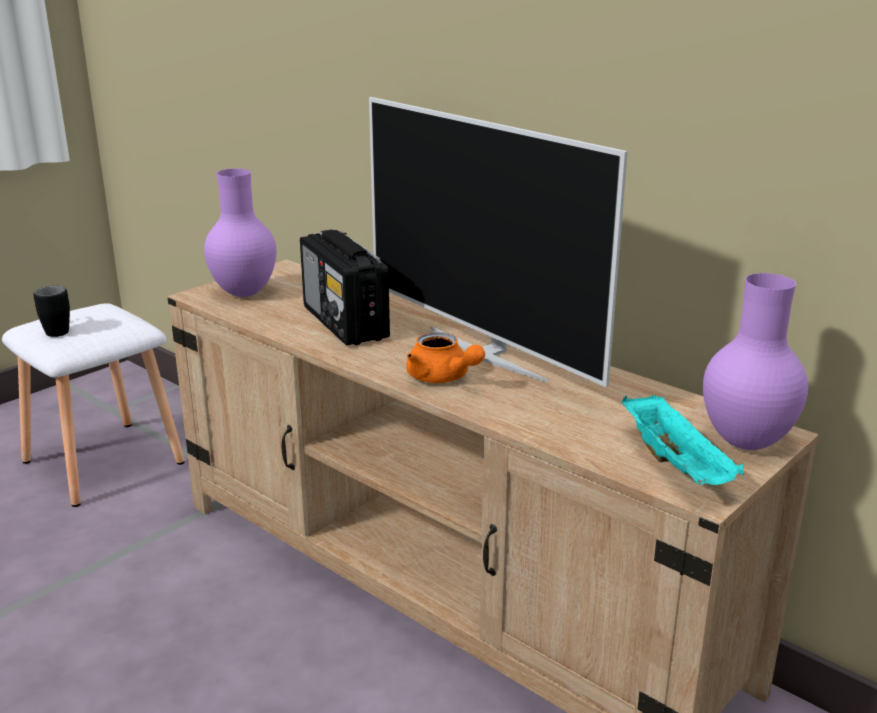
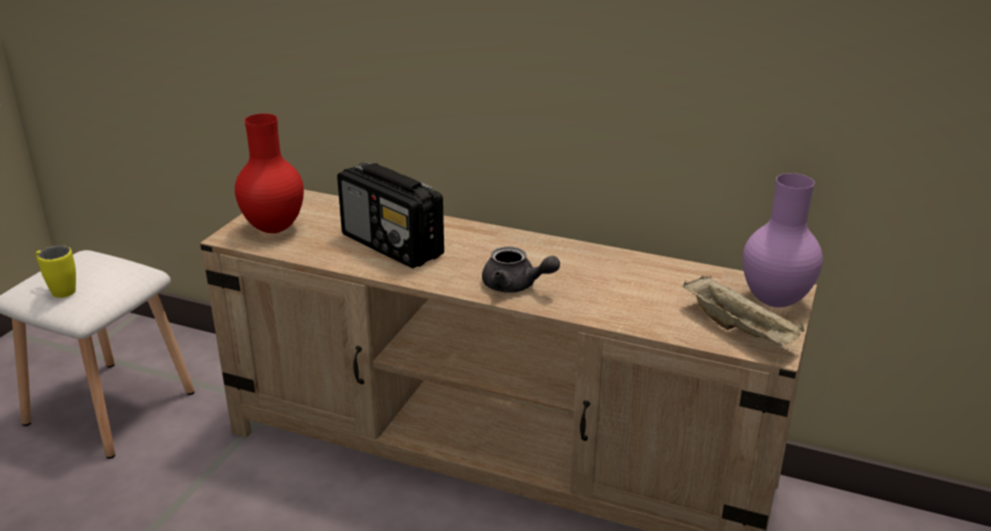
camera: 20 degrees left, 5 degrees up
black mug [34,286,70,337] -> yellow mug [36,245,76,298]
purple vase [204,169,276,297] -> red vase [235,113,304,233]
television [369,97,628,387] -> none
orange teapot [406,332,485,383] -> grey teapot [482,247,560,292]
turquoise tray [621,395,744,485] -> beige tray [683,276,804,345]

